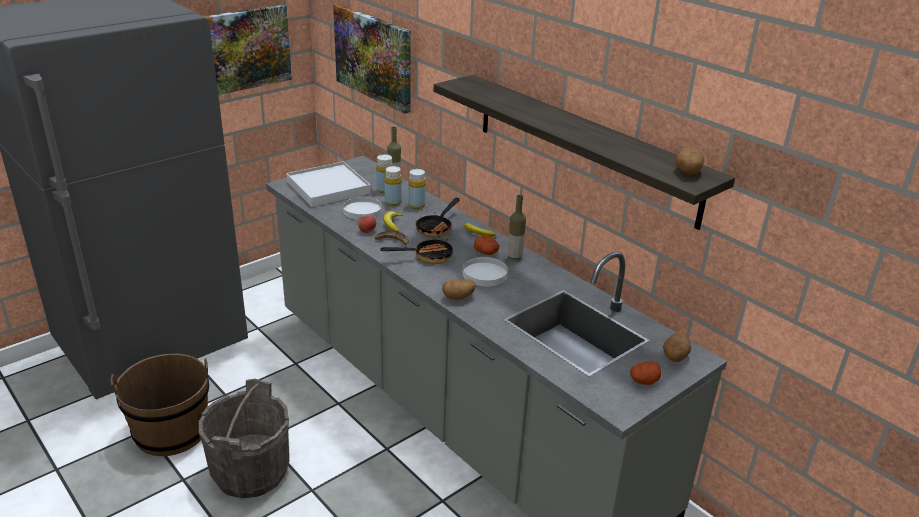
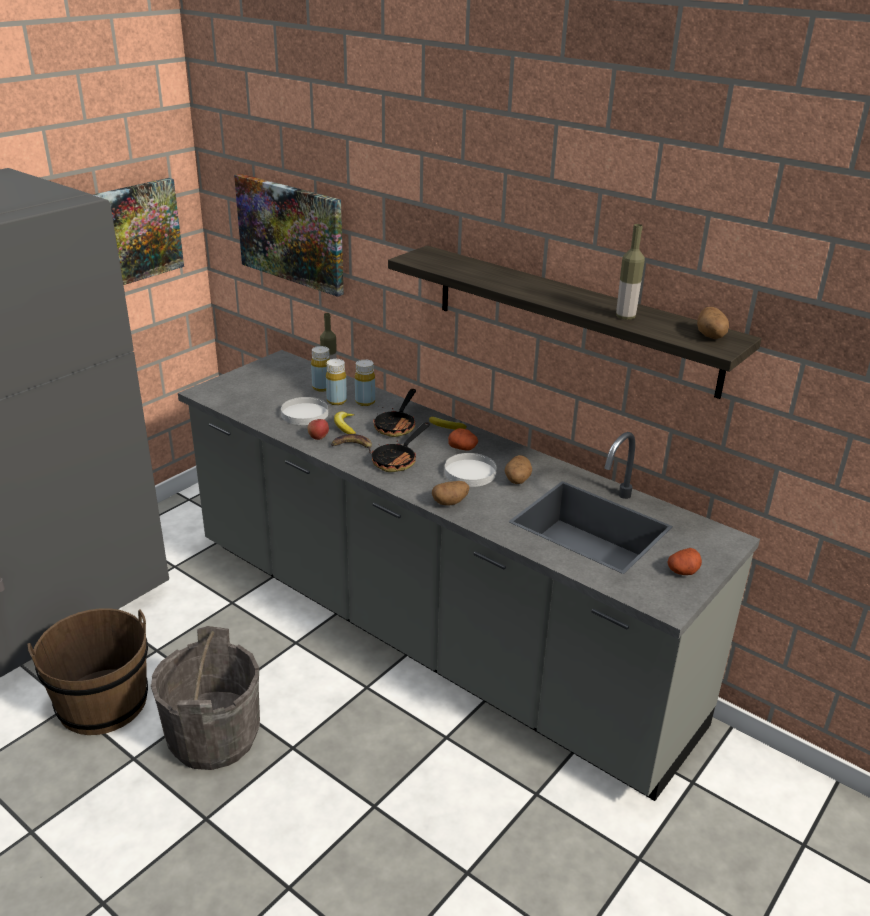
camera: 10 degrees left, 0 degrees up
white tray [286,161,371,207] -> none
frying pan [380,239,453,264] -> frying pan turned 150 degrees clockwise [371,422,430,472]
bottle [508,195,526,260] -> bottle moved to [616,224,645,320]
potato [663,332,691,362] -> potato moved to [505,455,532,484]

